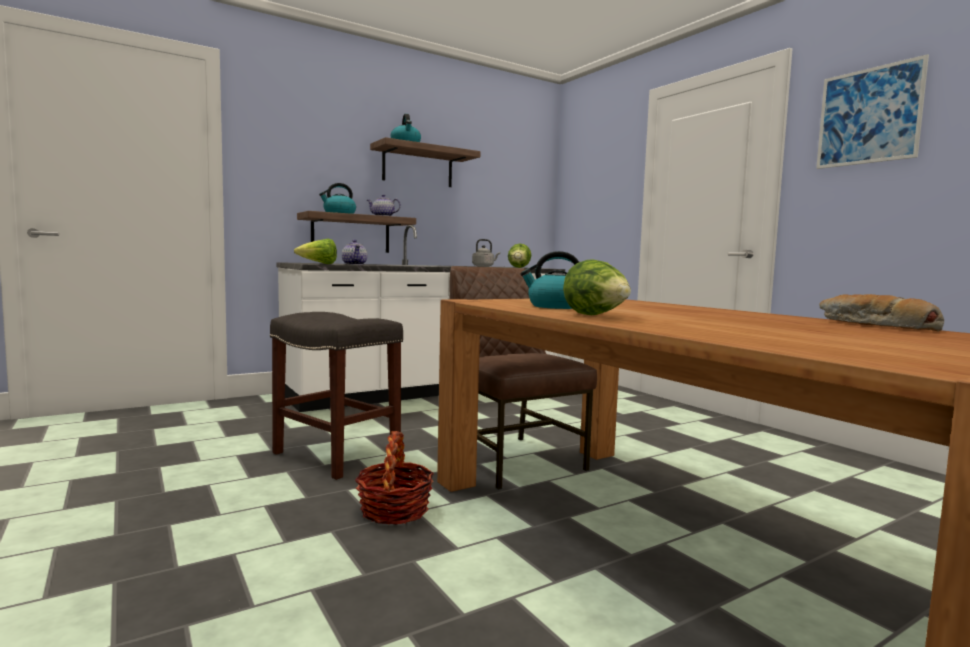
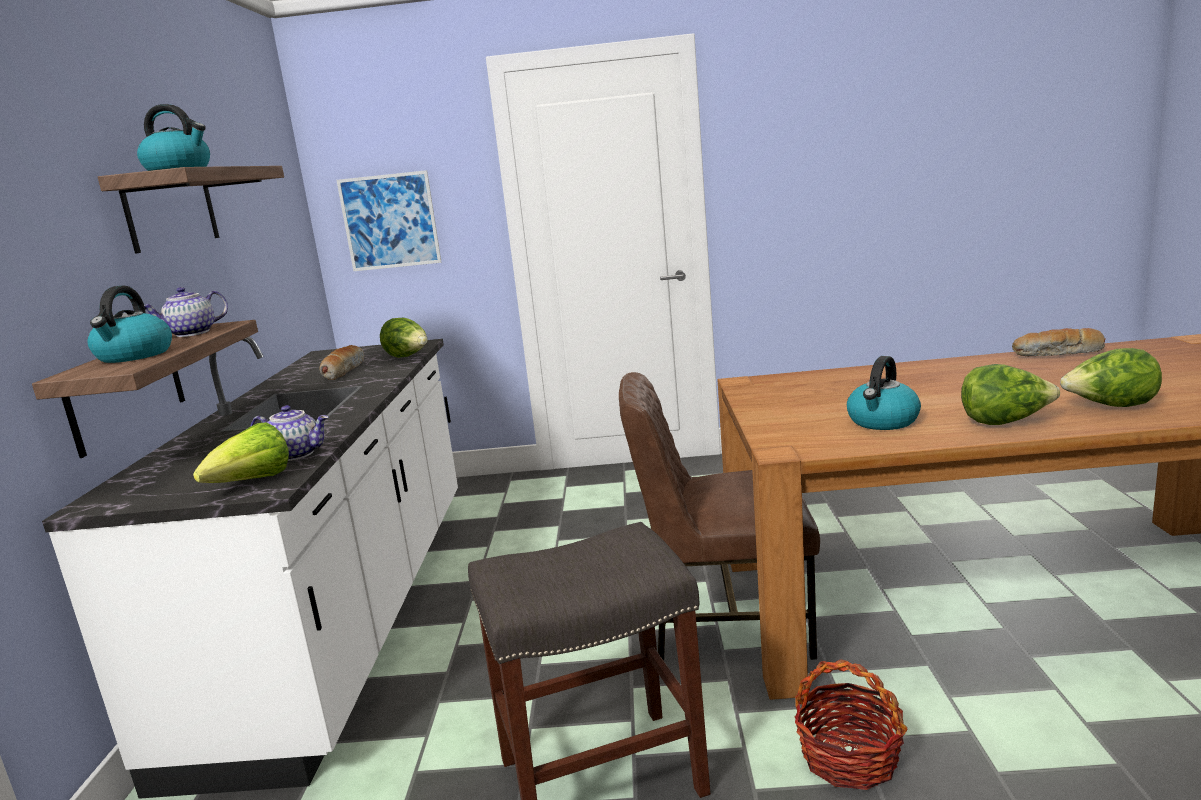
camera: 55 degrees left, 10 degrees up
grey kettle [472,239,500,267] -> bread [319,345,364,380]
picture [816,54,929,169] -> picture moved to [336,170,441,271]
none -> lettuce [1060,348,1162,407]

